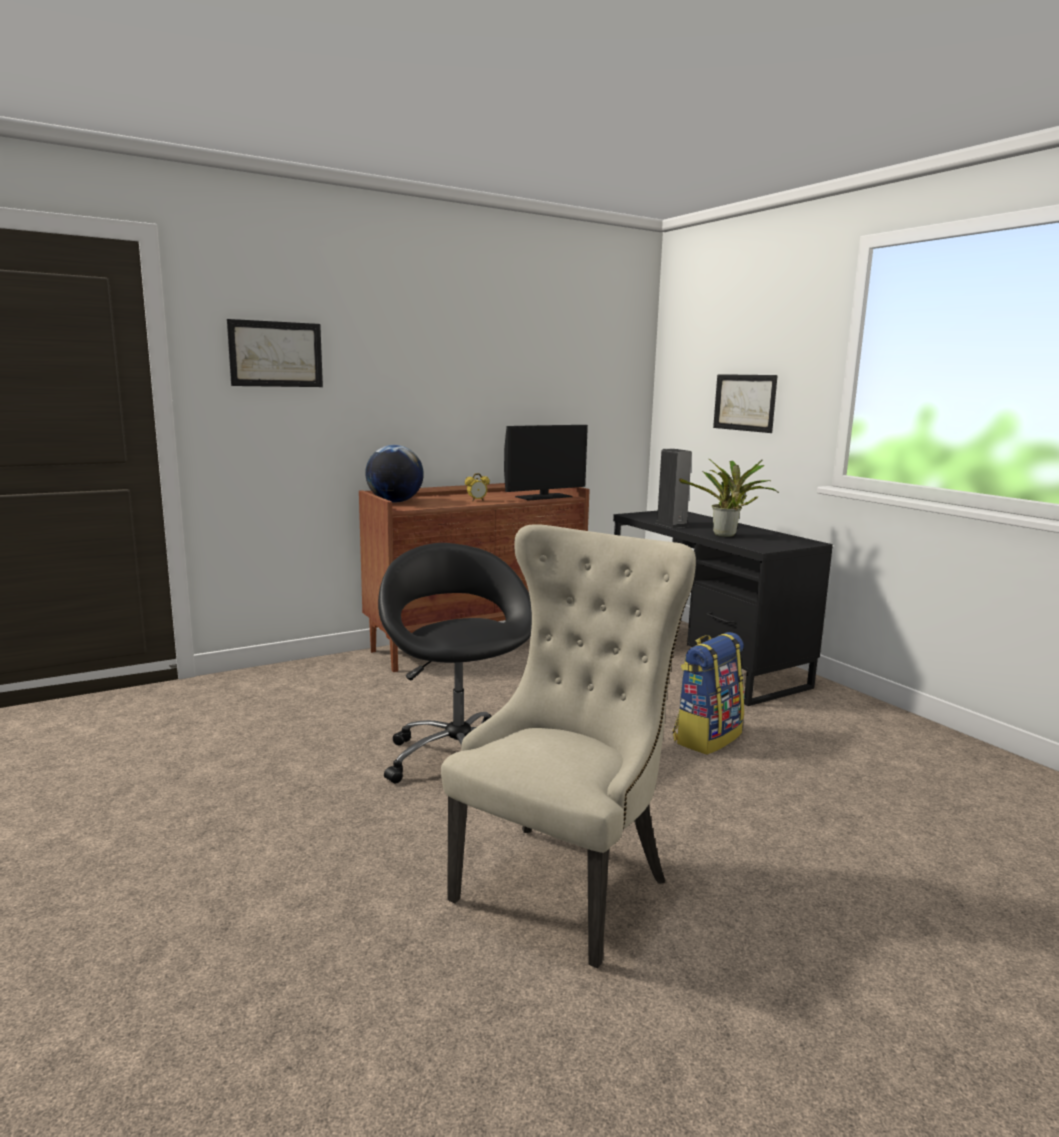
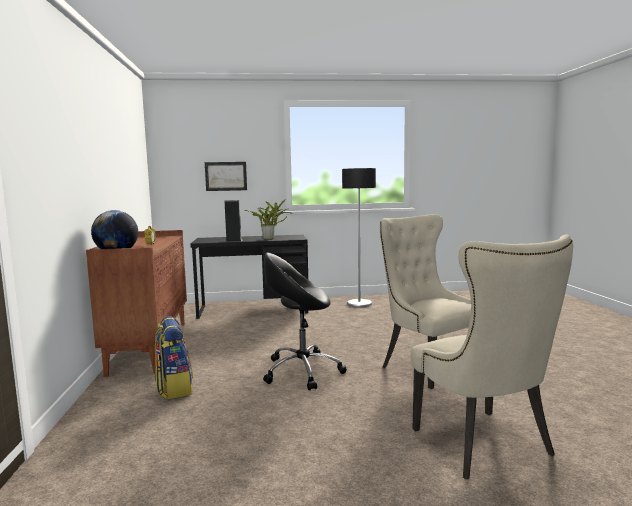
camera: 65 degrees left, 5 degrees down
picture [227,319,323,387] -> none
monitor [504,425,588,501] -> none
backpack [673,632,745,755] -> backpack moved to [155,316,193,399]
none -> floor lamp [342,168,376,307]
none -> beige chair [411,235,573,479]

